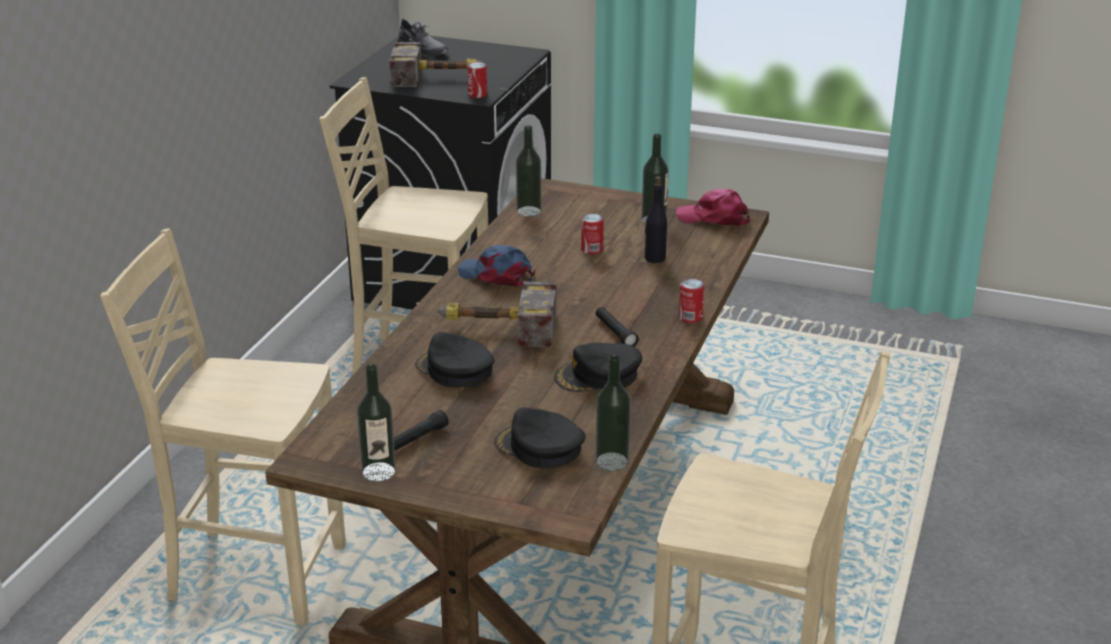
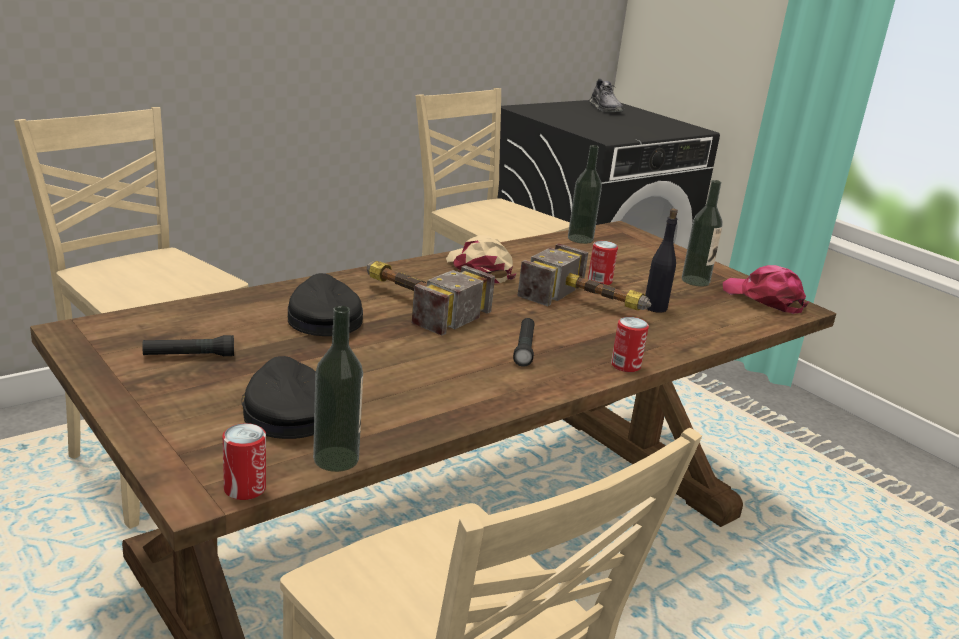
camera: 30 degrees right, 5 degrees down
bottle [357,364,396,482] -> none
hammer [389,42,481,87] -> hammer moved to [517,243,651,311]
blue cap [458,245,536,287] -> beige cap [446,235,517,283]
can [467,62,487,98] -> can moved to [223,423,266,500]
black cap [554,343,643,392] -> none

